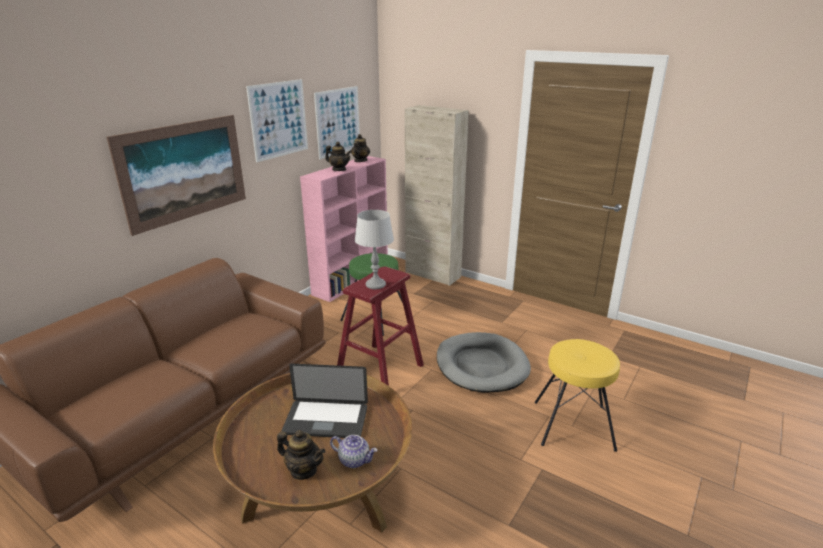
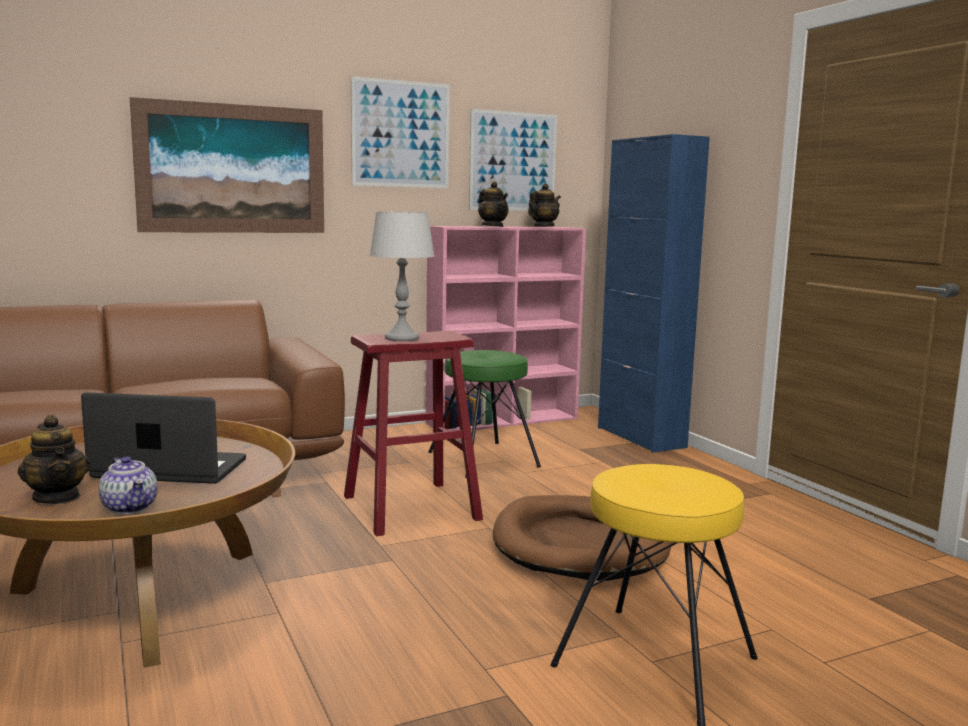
camera: 30 degrees right, 15 degrees down
laptop [282,364,368,438] -> laptop turned 150 degrees clockwise [81,392,246,484]
beige cabinet [405,105,469,286] -> blue cabinet [598,134,710,453]
grey dog bed [437,332,531,393] -> brown dog bed [493,495,672,581]

